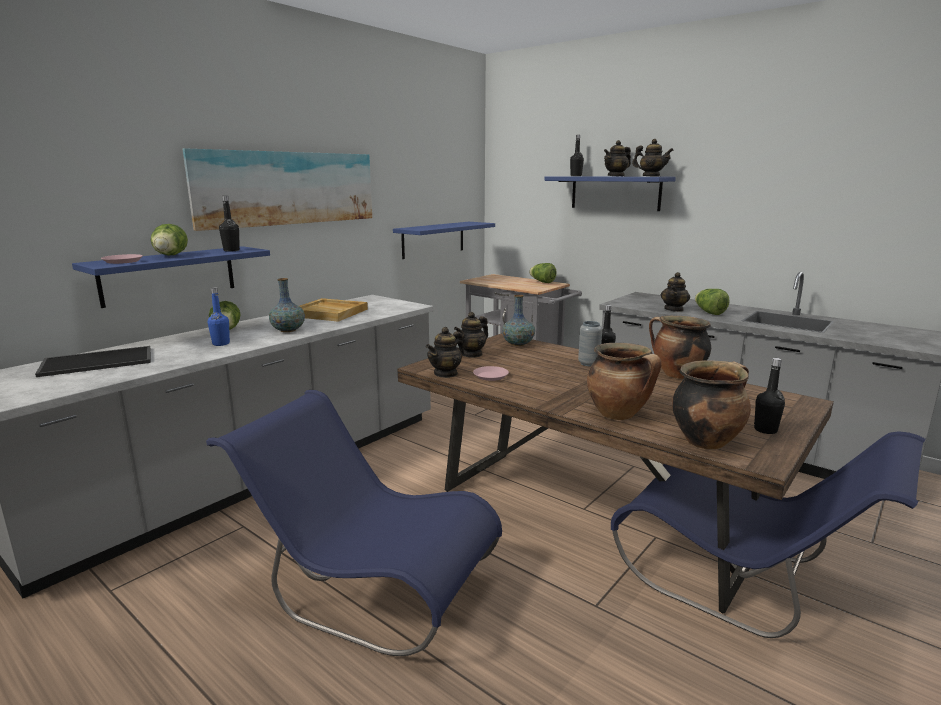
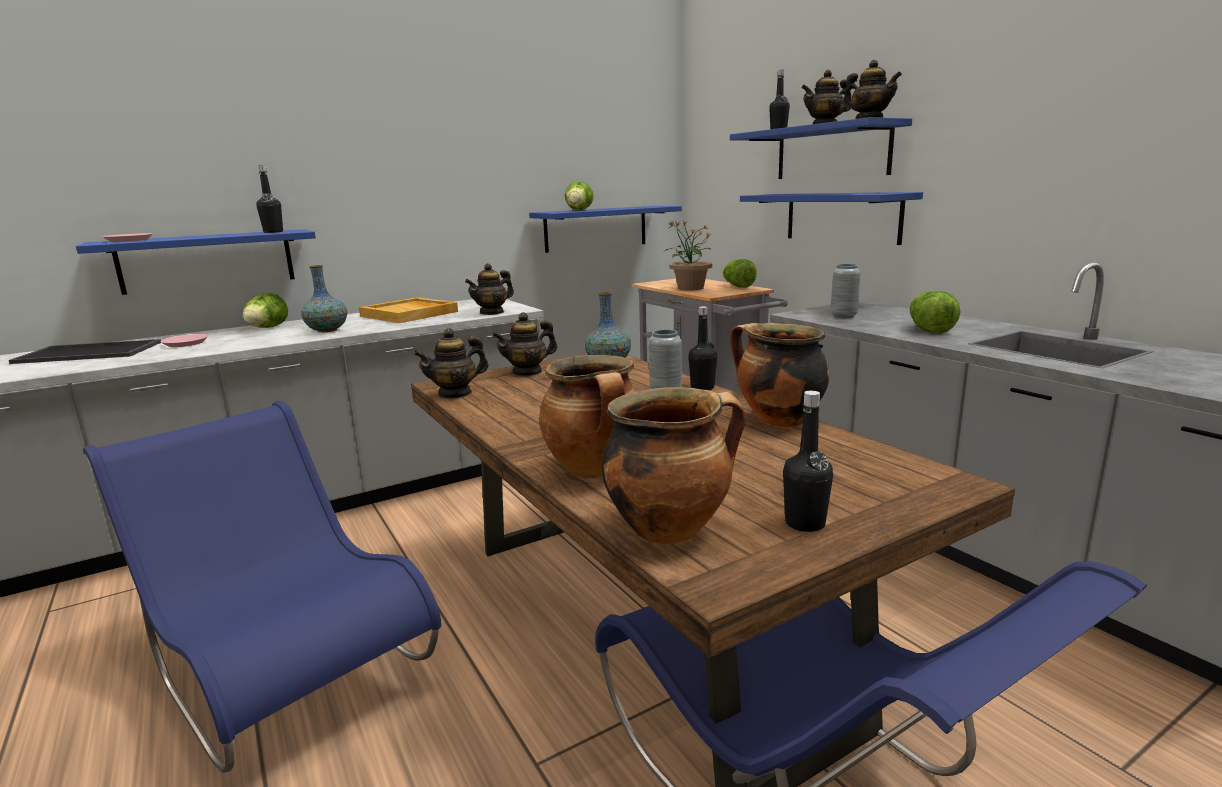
camera: 20 degrees right, 0 degrees up
lettuce [151,224,188,256] -> lettuce moved to [565,181,594,211]
picture [183,149,372,231] -> none
blue bottle [208,287,230,346] -> none
pink plate [473,366,509,381] -> pink plate moved to [160,334,208,347]
teapot [661,272,690,312] -> teapot moved to [465,263,514,315]
none -> potted plant [664,220,712,290]
none -> blue shelf [740,192,923,245]
none -> grey vase [831,264,861,318]

